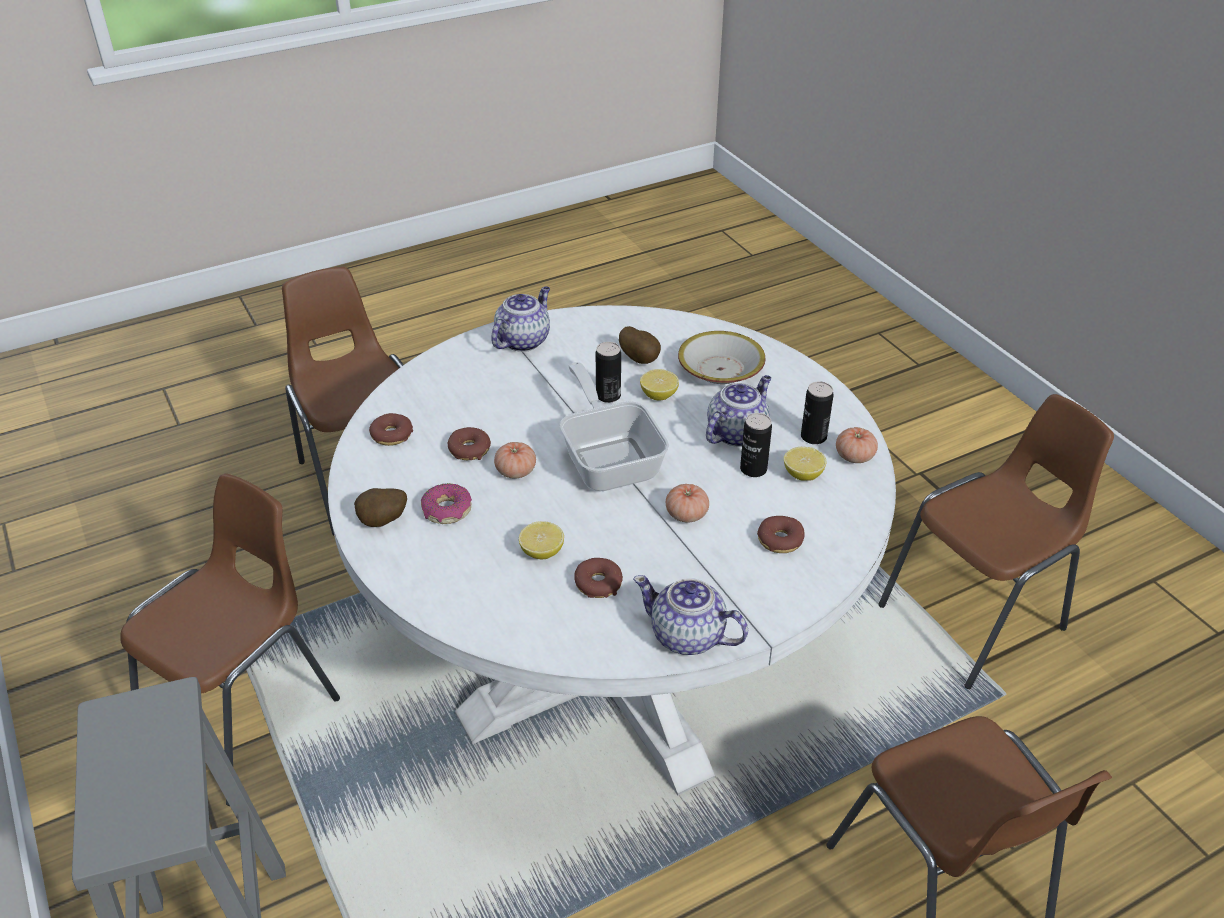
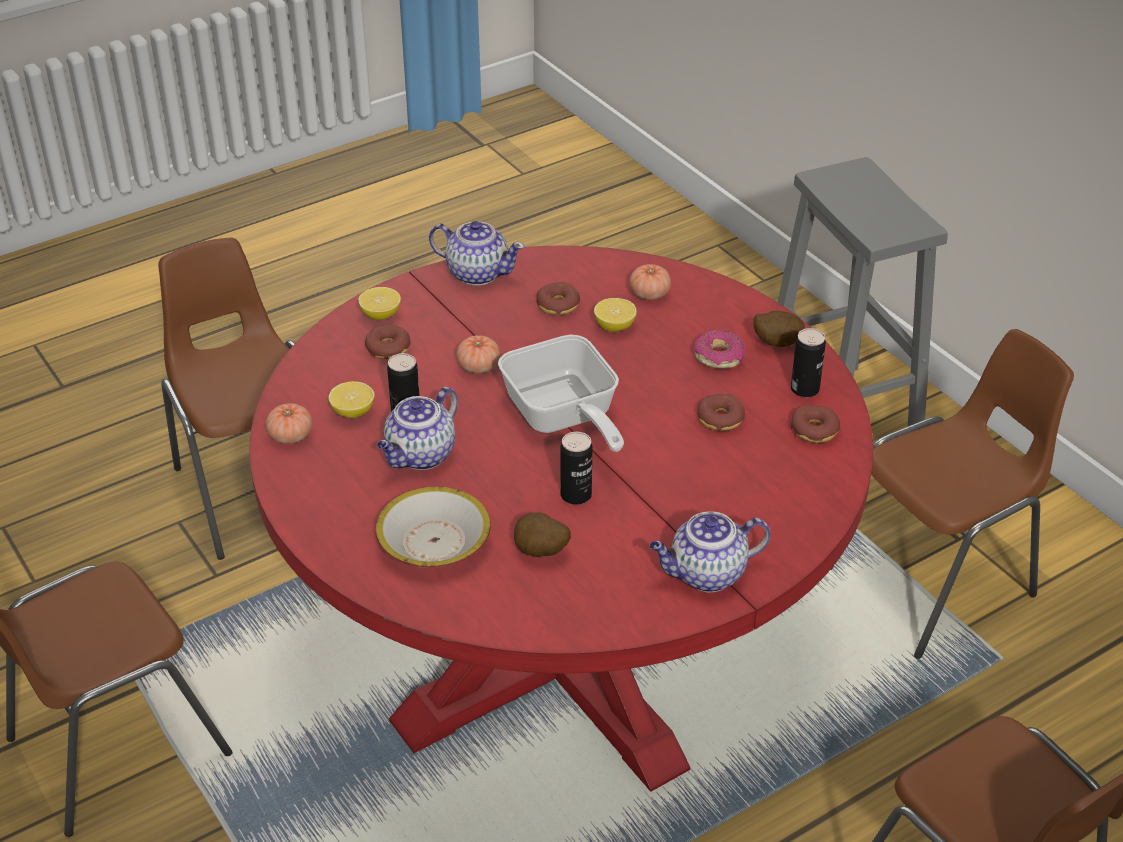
camera: 175 degrees right, 0 degrees up
brown chair [120,473,340,806] -> brown chair turned 150 degrees counterclockwise [831,329,1074,659]
white dining table [328,305,896,796] -> red dining table [249,246,873,792]
teapot [491,287,550,352] -> teapot turned 45 degrees clockwise [649,511,771,592]
tomato [494,442,536,479] -> tomato moved to [630,264,671,300]
lemon [640,369,679,401] -> lemon moved to [358,287,401,320]
can [801,381,834,444] -> can moved to [791,328,826,397]

